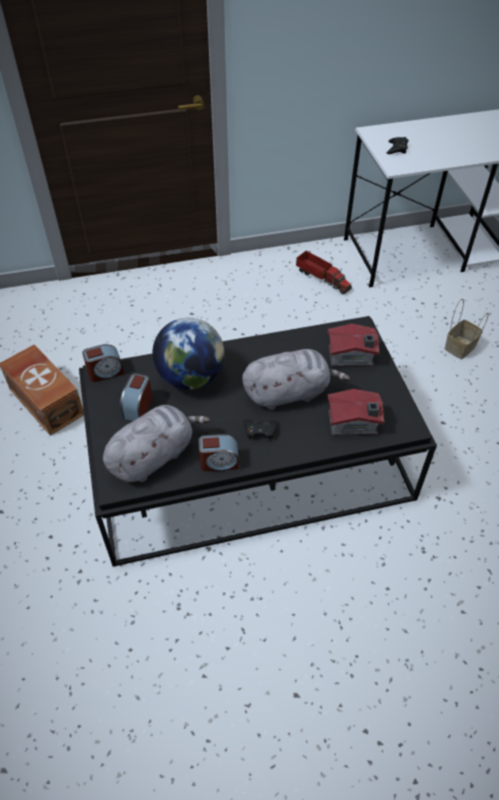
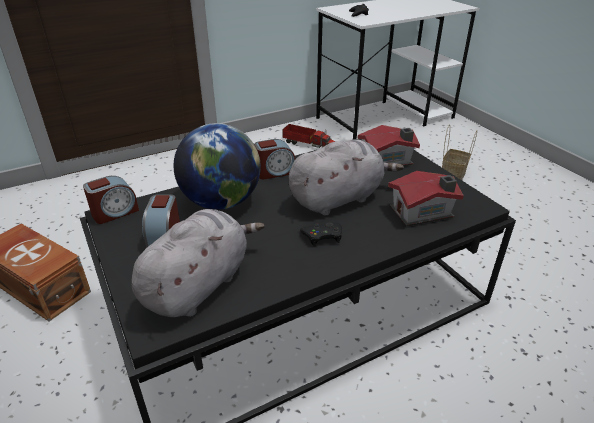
camera: 15 degrees left, 15 degrees down
alarm clock [198,434,239,471] -> alarm clock moved to [254,139,295,179]

